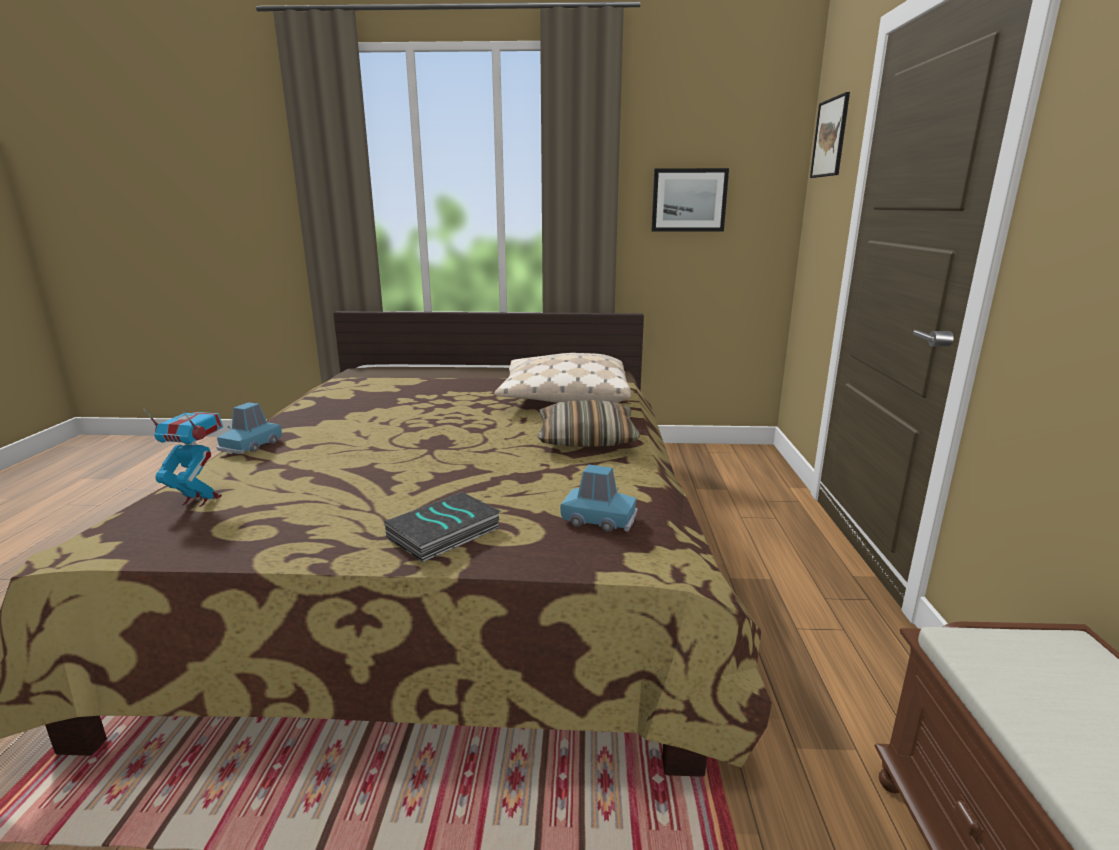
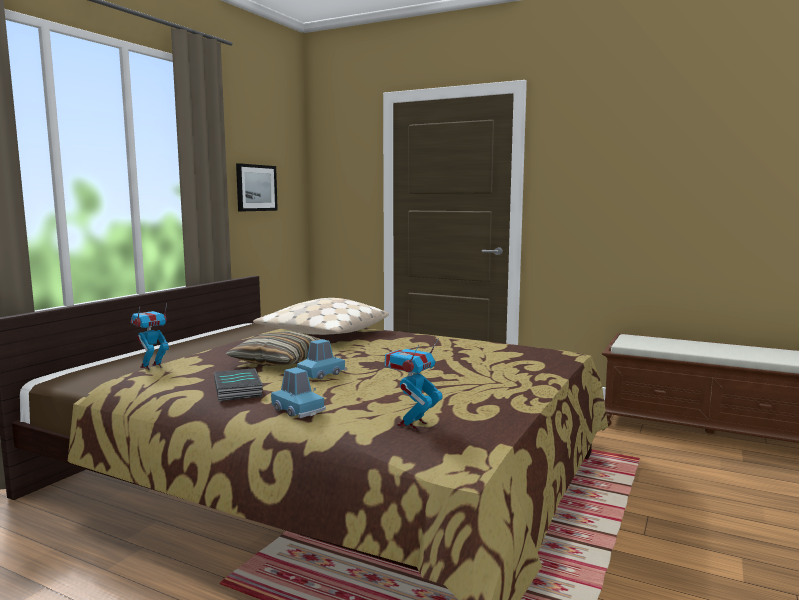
camera: 65 degrees left, 10 degrees down
book [384,492,501,562] -> book moved to [214,368,263,401]
pillow [537,400,640,447] -> pillow moved to [226,331,321,366]
blue toy car [560,465,638,532] -> blue toy car moved to [297,339,347,379]
picture [810,92,850,178] -> none
none -> toy robot [131,303,169,370]

